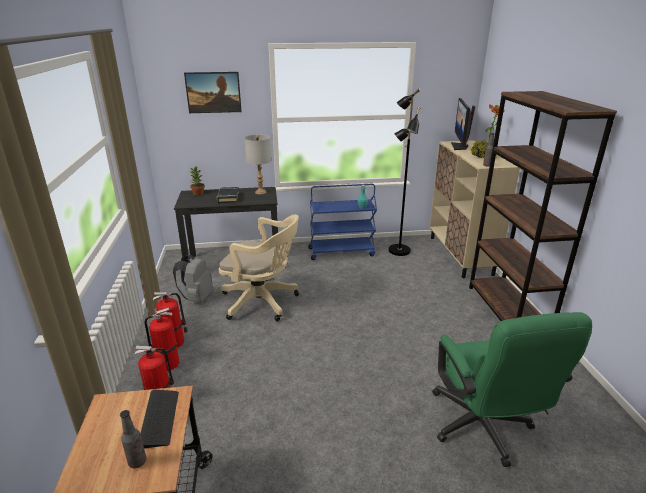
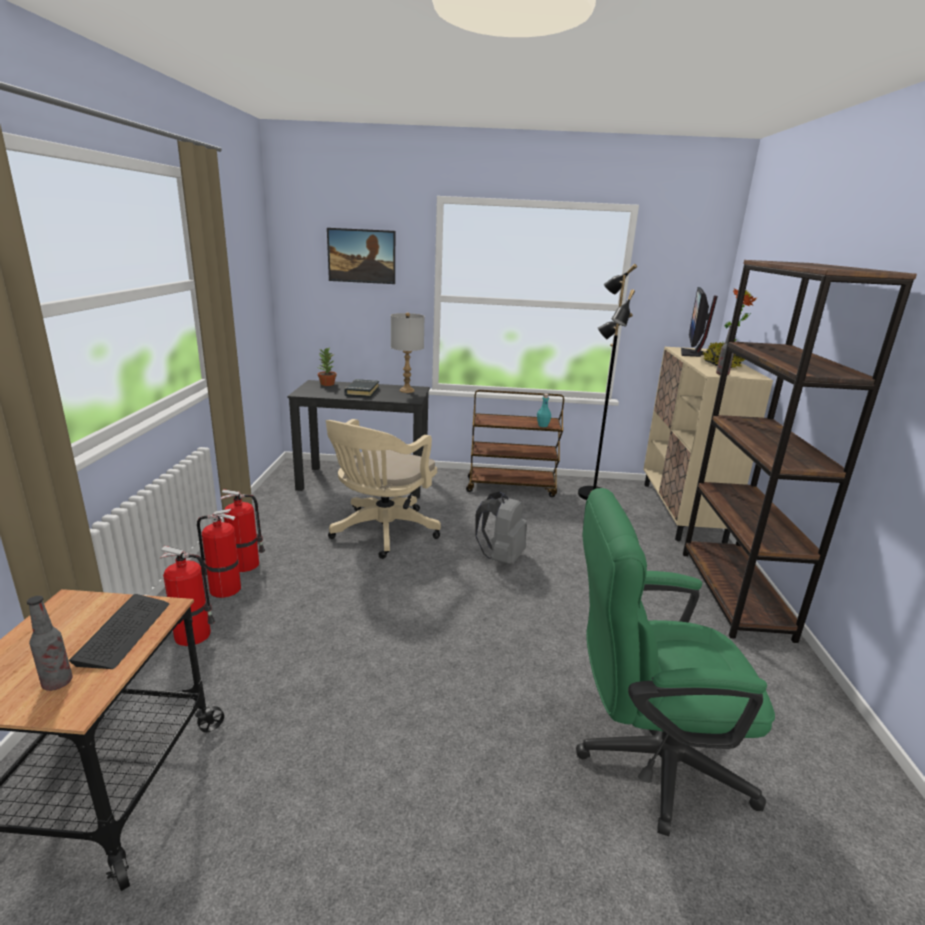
camera: 10 degrees right, 5 degrees down
grey backpack [173,255,214,302] -> grey backpack moved to [476,492,527,565]
beige office chair [219,215,299,321] -> beige office chair turned 90 degrees clockwise [326,419,441,559]
blue cart [308,184,377,260] -> brown cart [466,390,564,497]
green office chair [432,312,592,467] -> green office chair turned 90 degrees clockwise [576,488,775,836]

